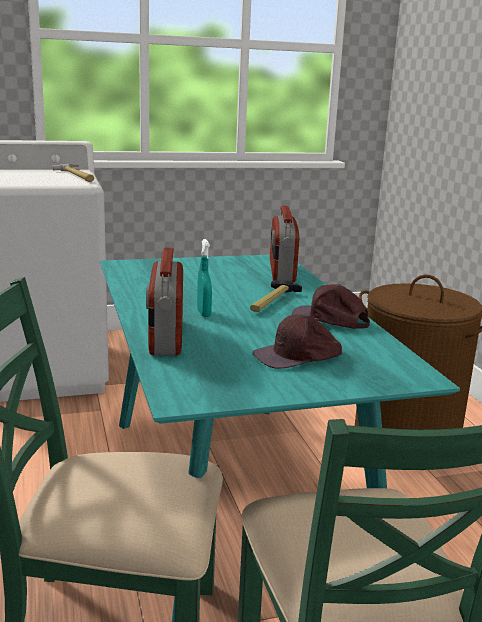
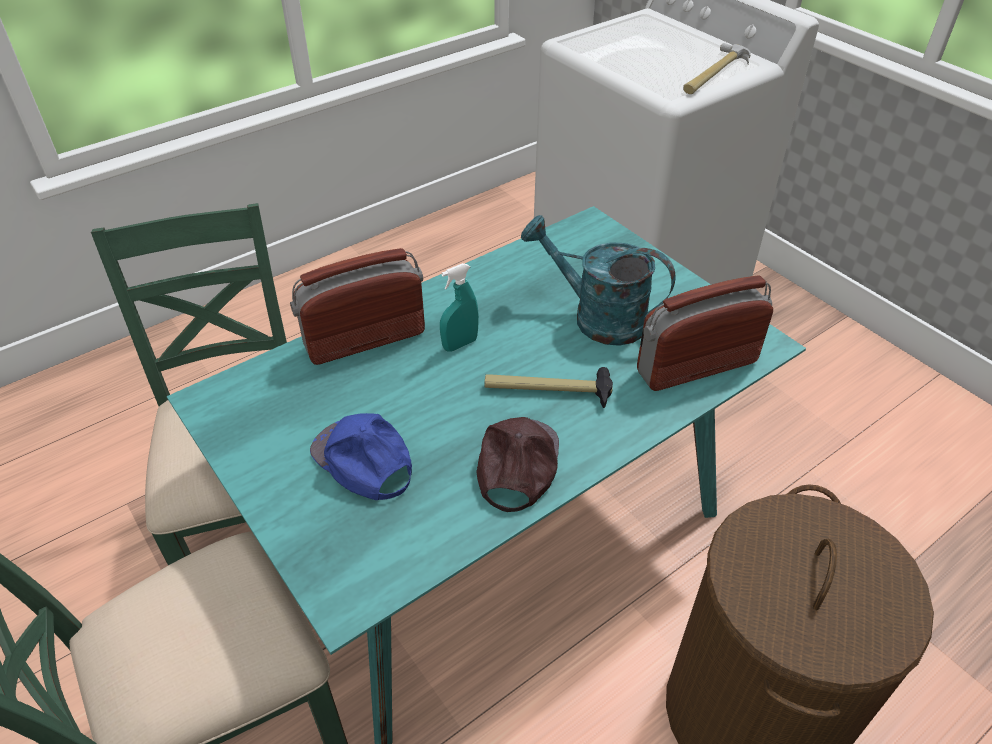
camera: 70 degrees right, 25 degrees up
brown cap [252,314,342,369] -> blue cap [310,413,412,500]
none -> turquoise watering can [521,215,676,346]

